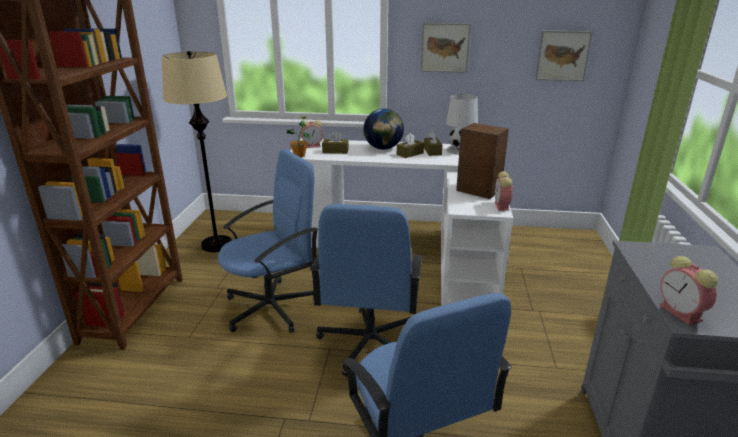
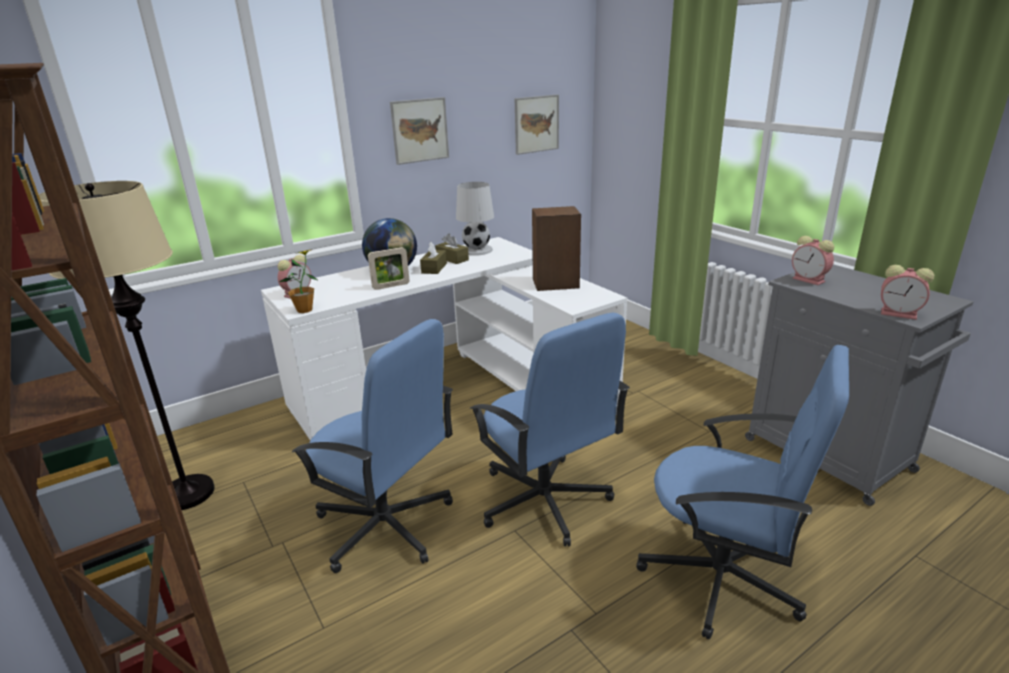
camera: 40 degrees left, 0 degrees up
blue office chair [218,149,318,333] -> blue office chair turned 105 degrees clockwise [292,319,453,573]
brown tissue box [322,131,349,154] -> none
alarm clock [495,171,514,211] -> alarm clock moved to [792,236,834,285]
none -> picture frame [368,247,409,290]

